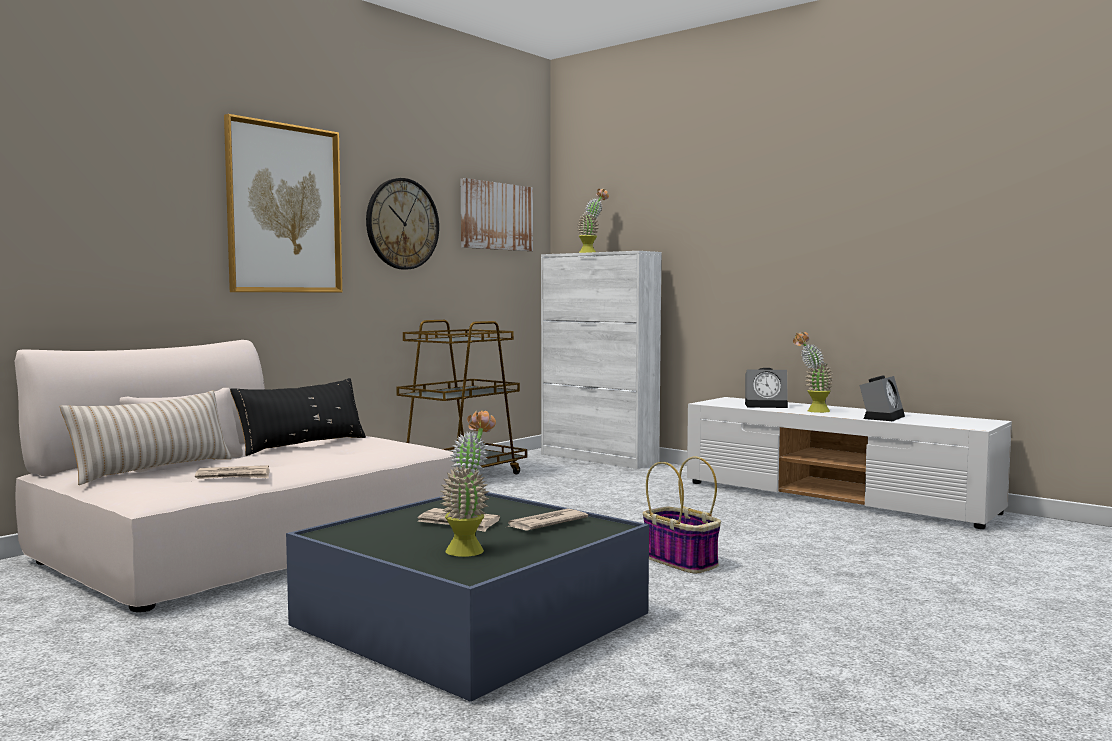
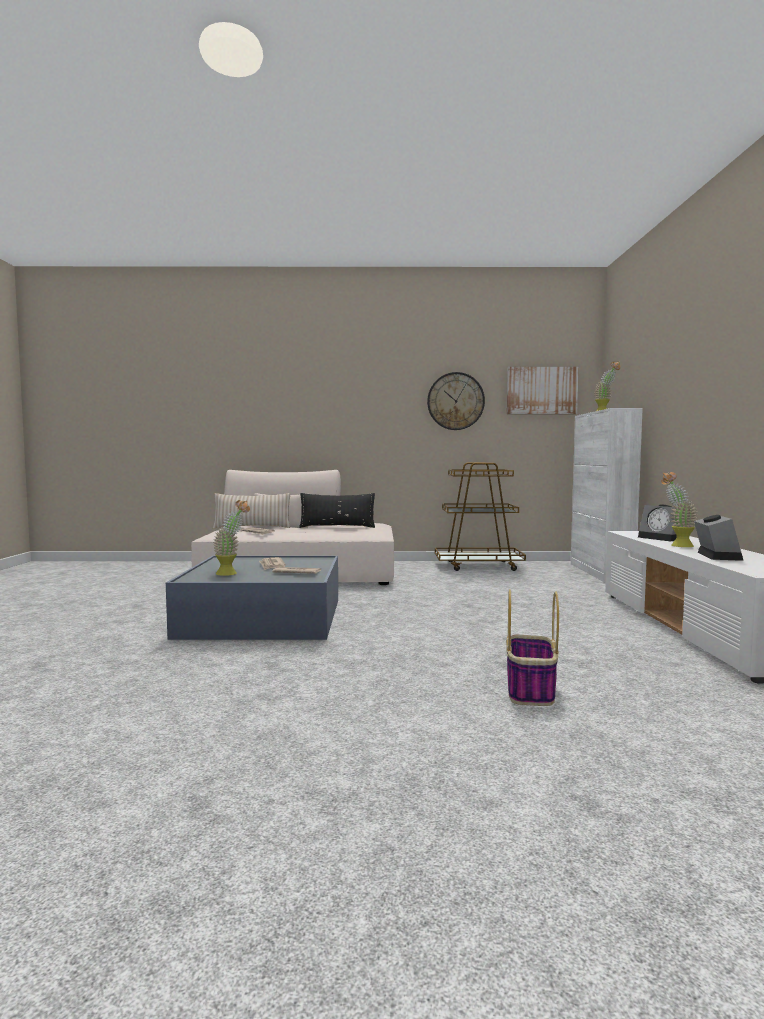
camera: 50 degrees right, 0 degrees up
picture [224,114,342,292] -> none
basket [643,457,721,573] -> basket moved to [506,589,559,706]
alarm clock [860,375,905,421] -> alarm clock turned 75 degrees counterclockwise [694,515,744,561]

